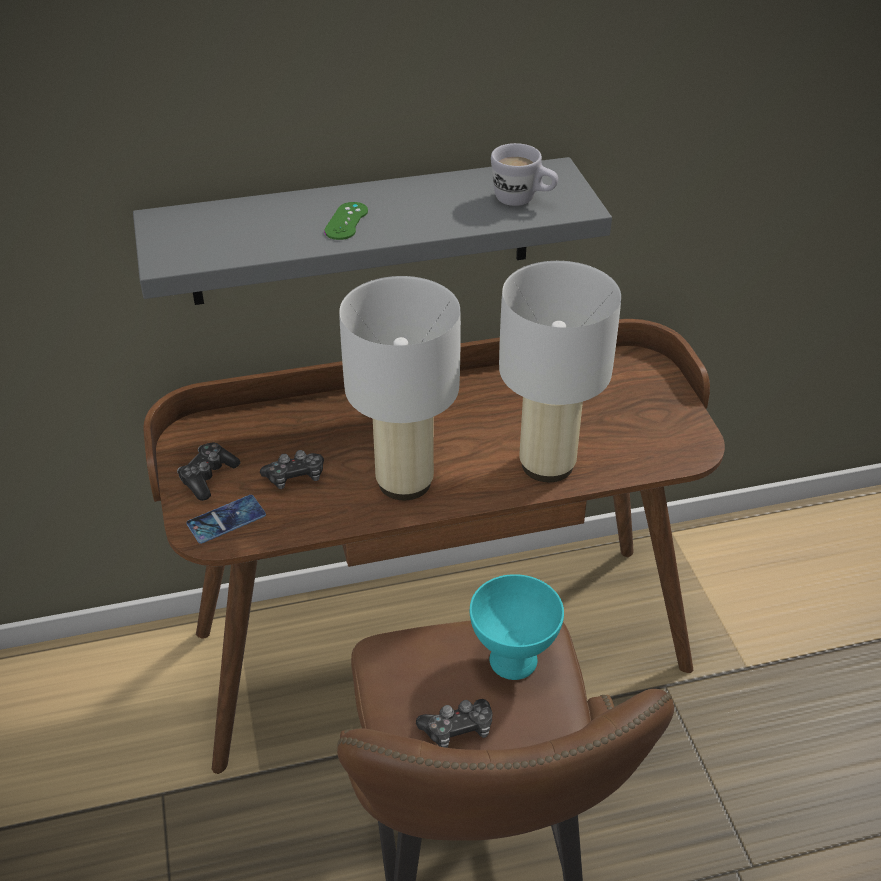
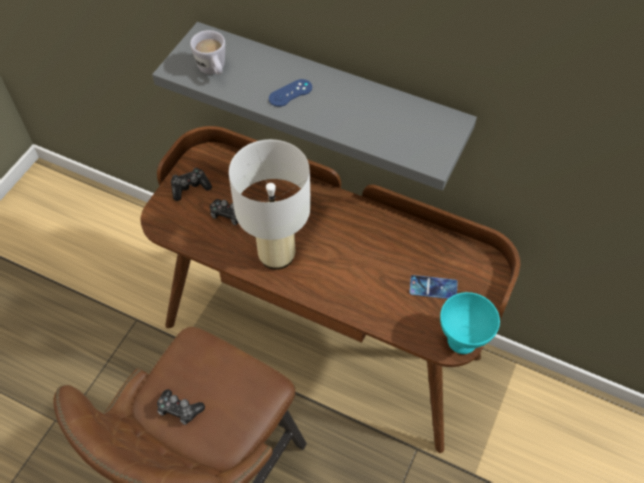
camera: 40 degrees right, 15 degrees up
phone [186,495,266,544] -> phone moved to [409,275,458,299]
green game controller [324,202,368,240] -> blue game controller [269,79,312,107]
turquoise bowl [470,574,564,680] -> turquoise bowl moved to [440,292,500,354]
white mug [491,143,558,206] -> white mug moved to [190,30,225,75]
white table lamp [499,261,621,482] -> none

